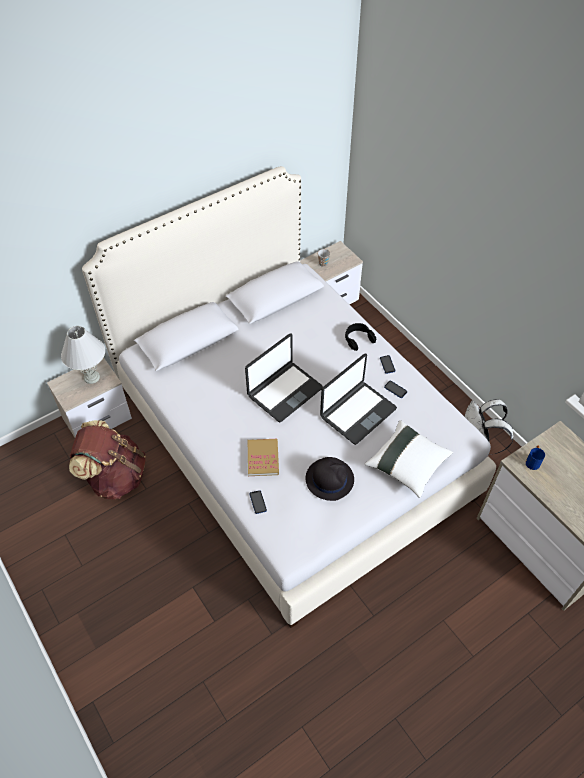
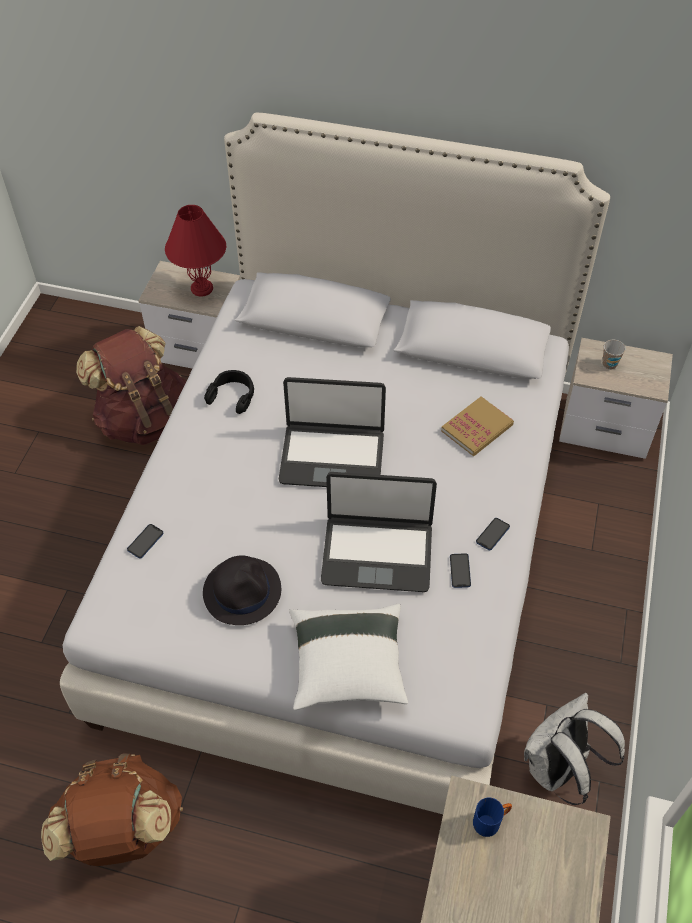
camera: 50 degrees right, 0 degrees up
white table lamp [61,326,105,384] -> red table lamp [165,205,226,297]
book [248,439,279,476] -> book moved to [441,396,514,456]
black headphones [345,323,376,351] -> black headphones moved to [204,370,254,414]
none -> brown backpack [41,753,183,866]

